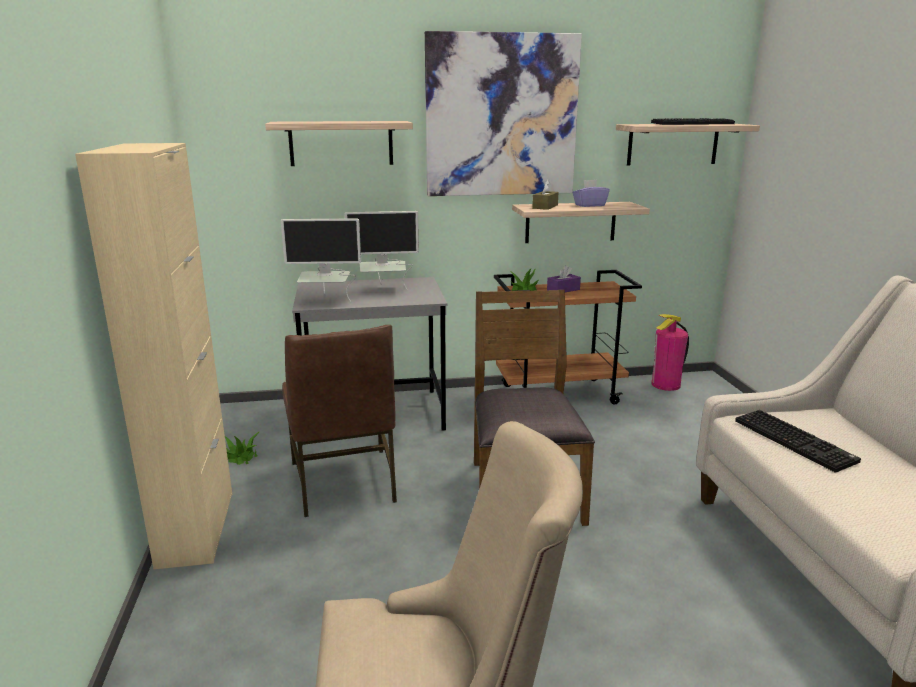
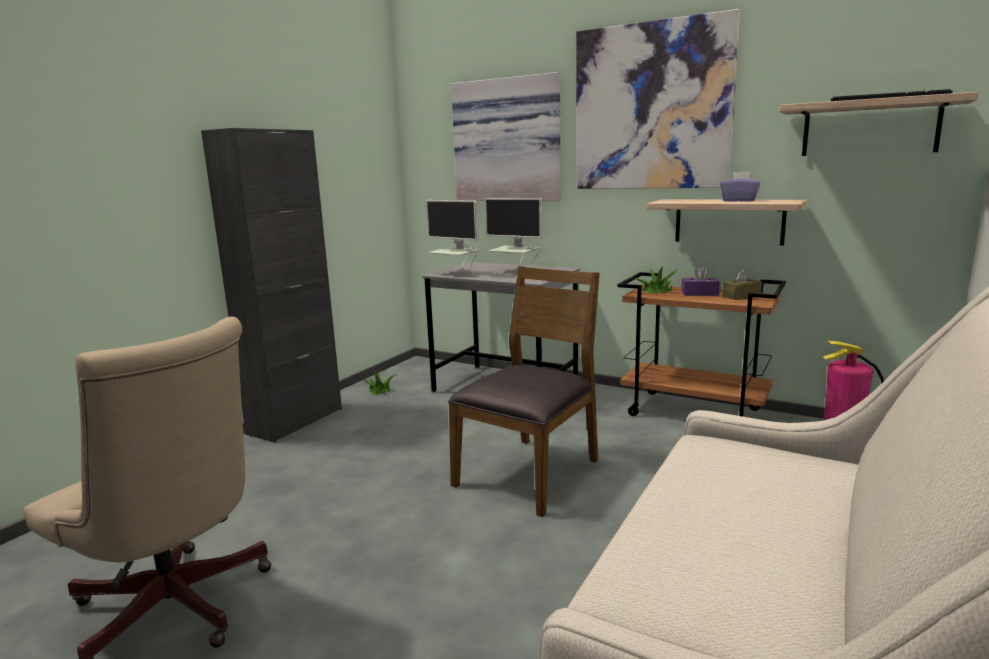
camera: 40 degrees right, 5 degrees down
beige cabinet [75,143,232,569] -> black cabinet [201,128,342,443]
shelf [265,121,413,166] -> picture [451,72,561,201]
brown chair [282,325,397,517] -> none
brown tissue box [532,180,558,210] -> brown tissue box moved to [722,267,762,300]
keyboard [735,410,861,473] -> none

